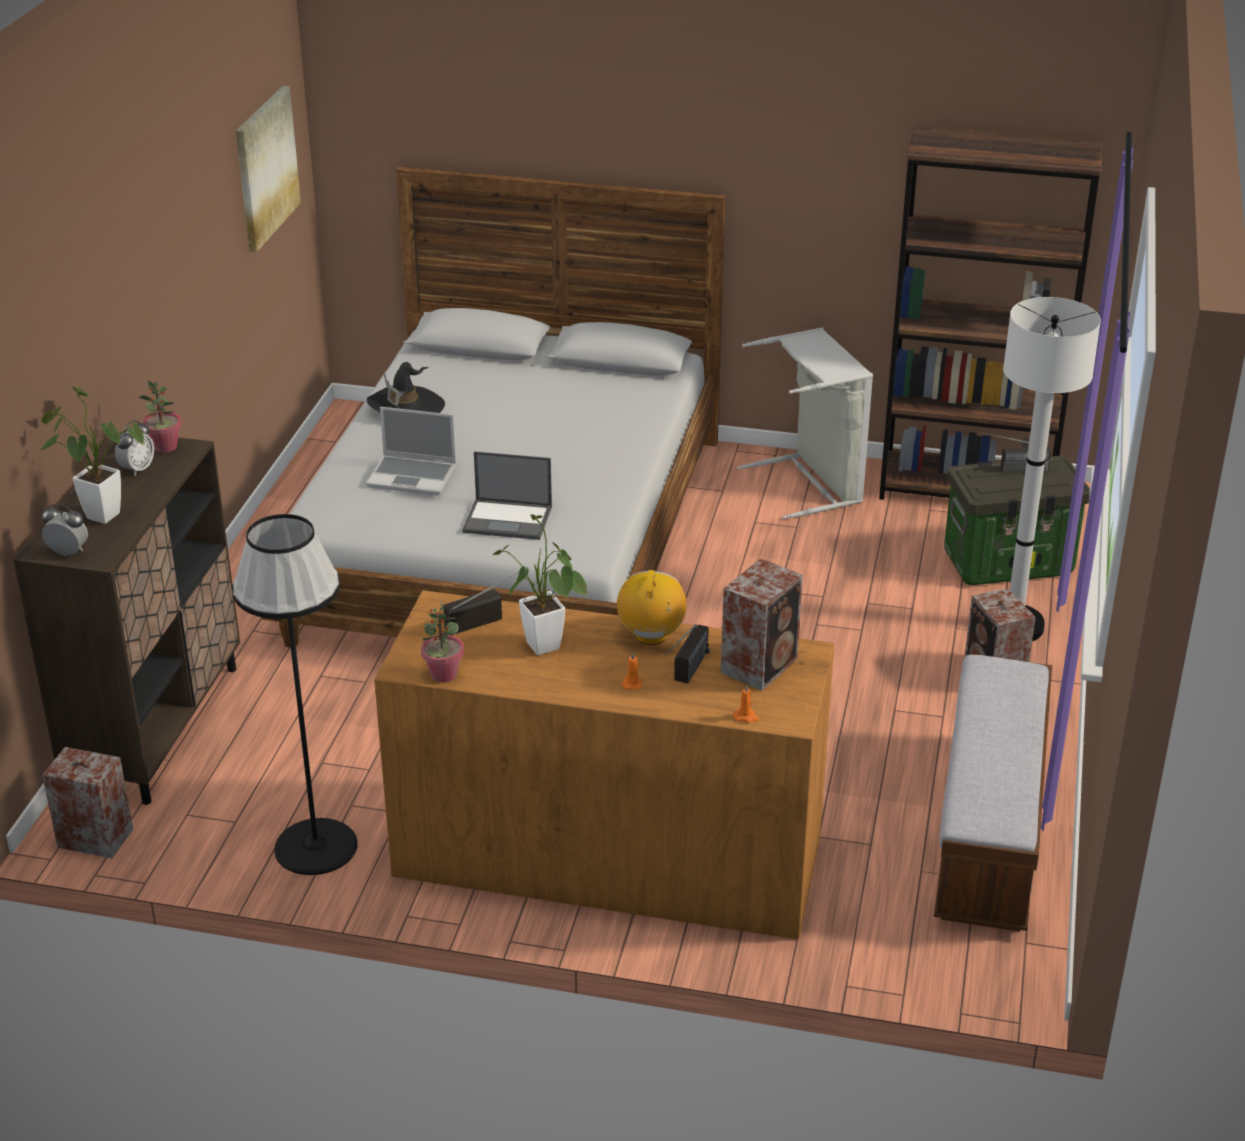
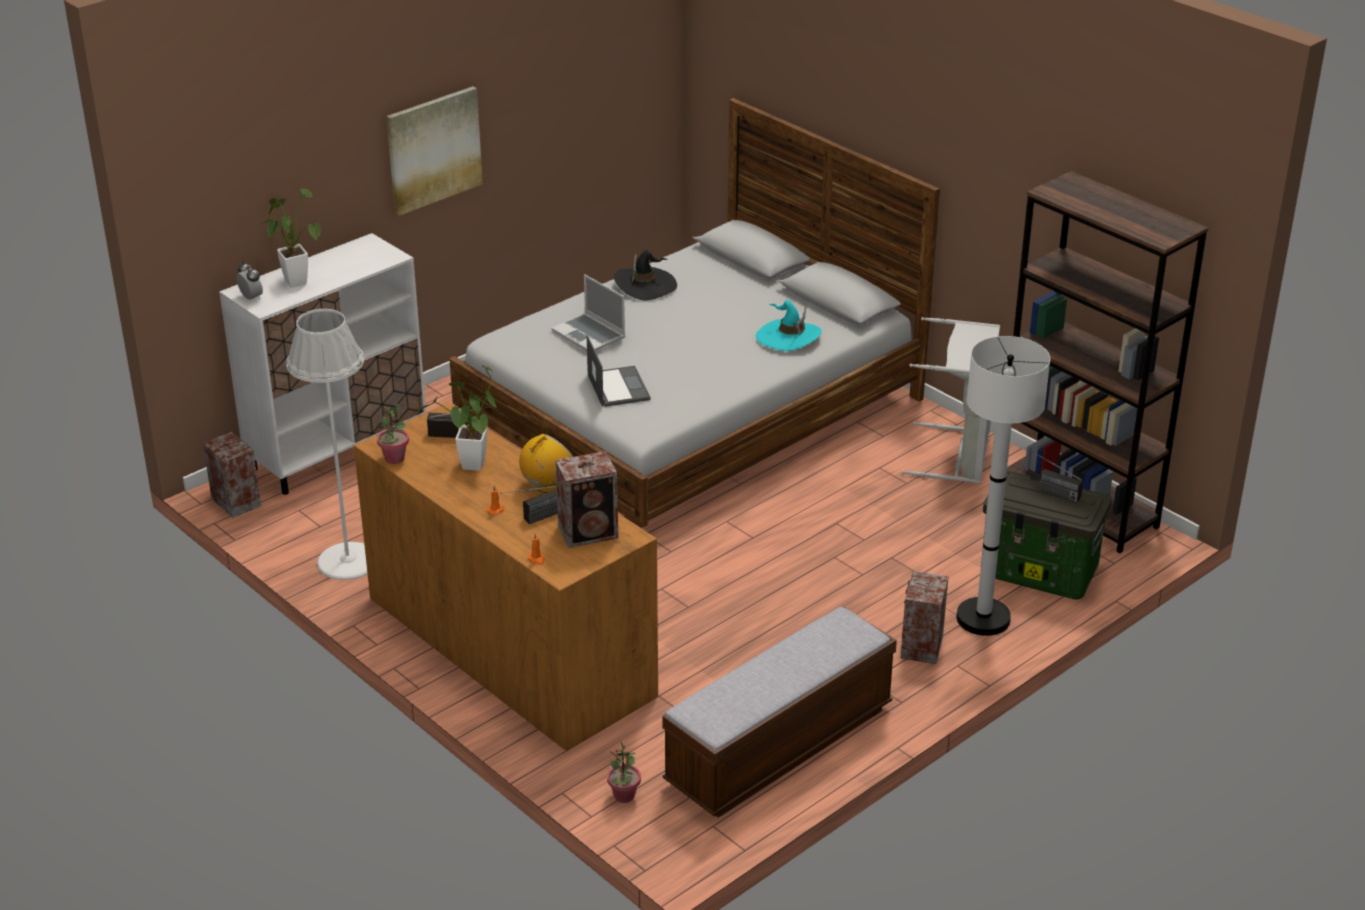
camera: 35 degrees right, 0 degrees up
brown cabinet [13,431,240,805] -> white cabinet [219,233,426,495]
alarm clock [115,420,154,476] -> none
potted plant [139,380,182,453] -> potted plant moved to [607,741,641,803]
black floor lamp [232,514,358,875] -> white floor lamp [286,309,368,580]
picture [236,86,301,252] -> picture moved to [386,86,483,216]
laptop [462,451,552,540] -> laptop turned 150 degrees counterclockwise [587,335,651,407]
none -> turquoise hat [756,299,822,351]

